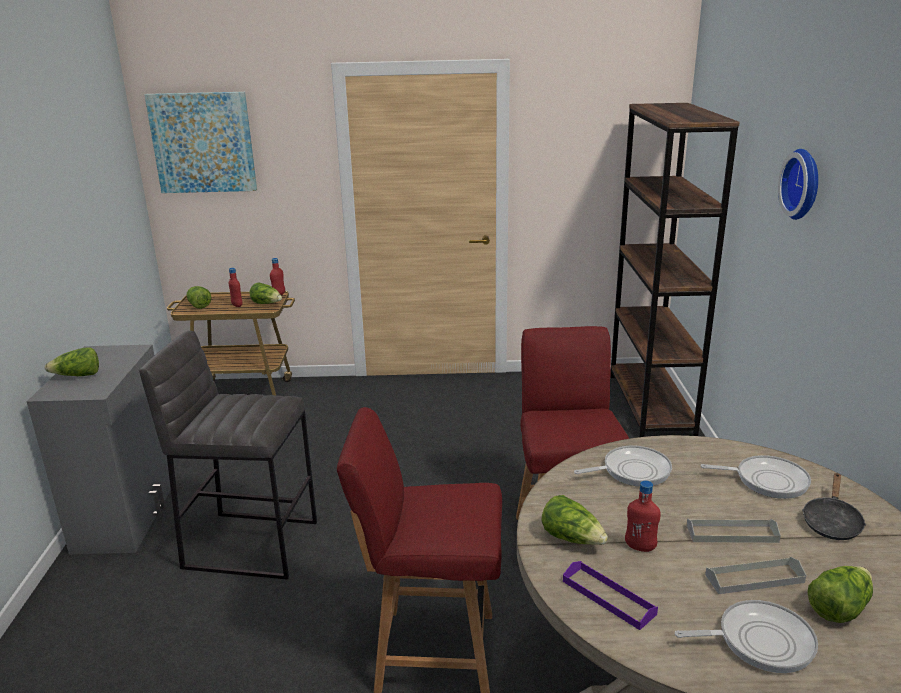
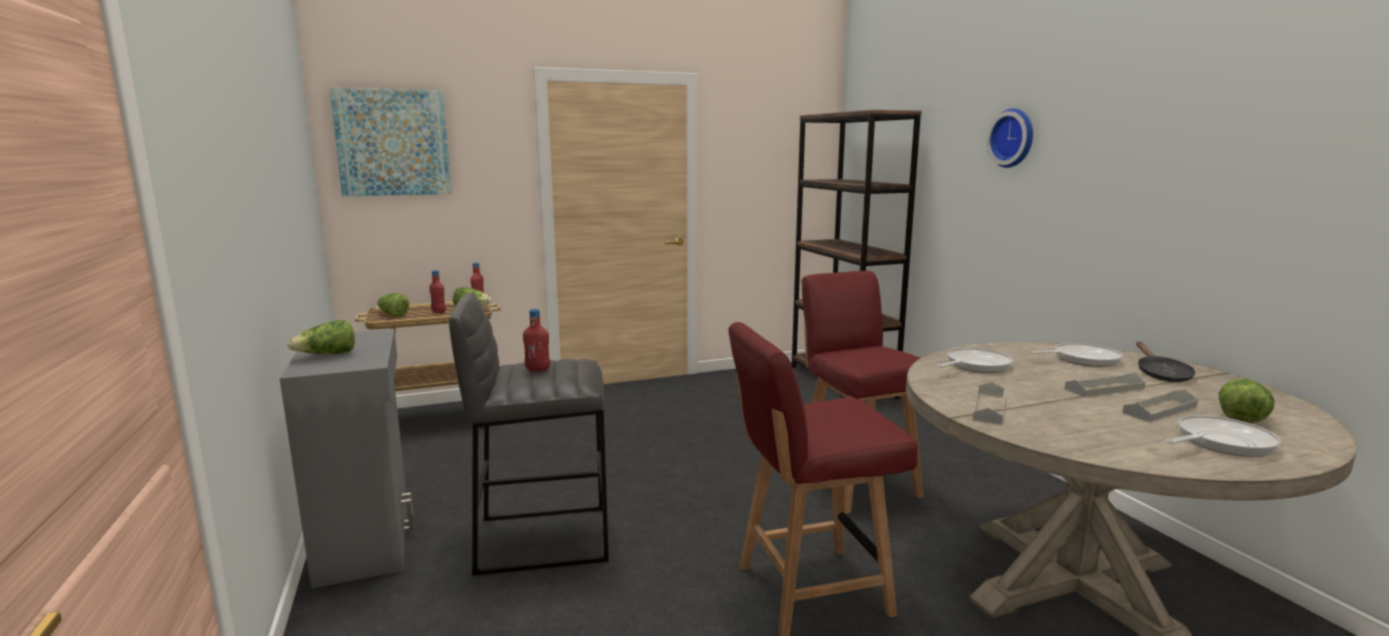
camera: 20 degrees left, 10 degrees down
lettuce [542,495,608,545] -> grey tray [973,382,1005,425]
purple tray [563,561,658,630] -> none
red bottle [625,480,661,552] -> red bottle moved to [523,309,550,371]

